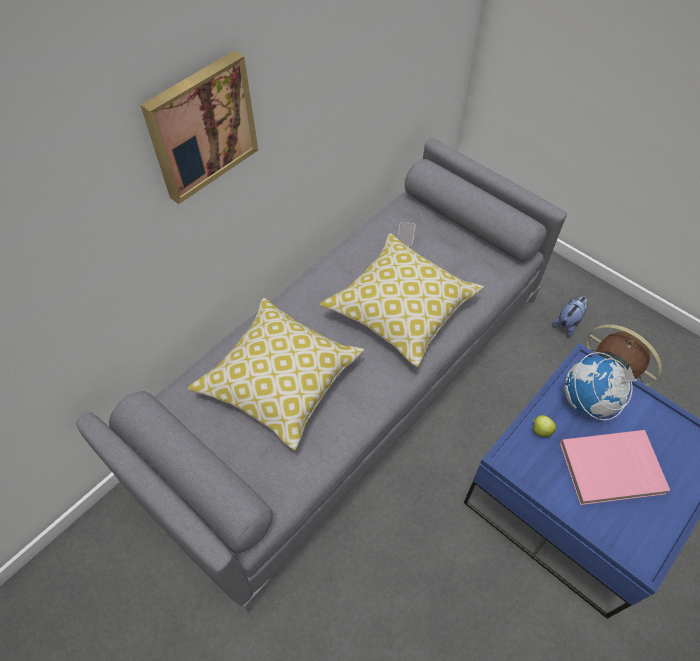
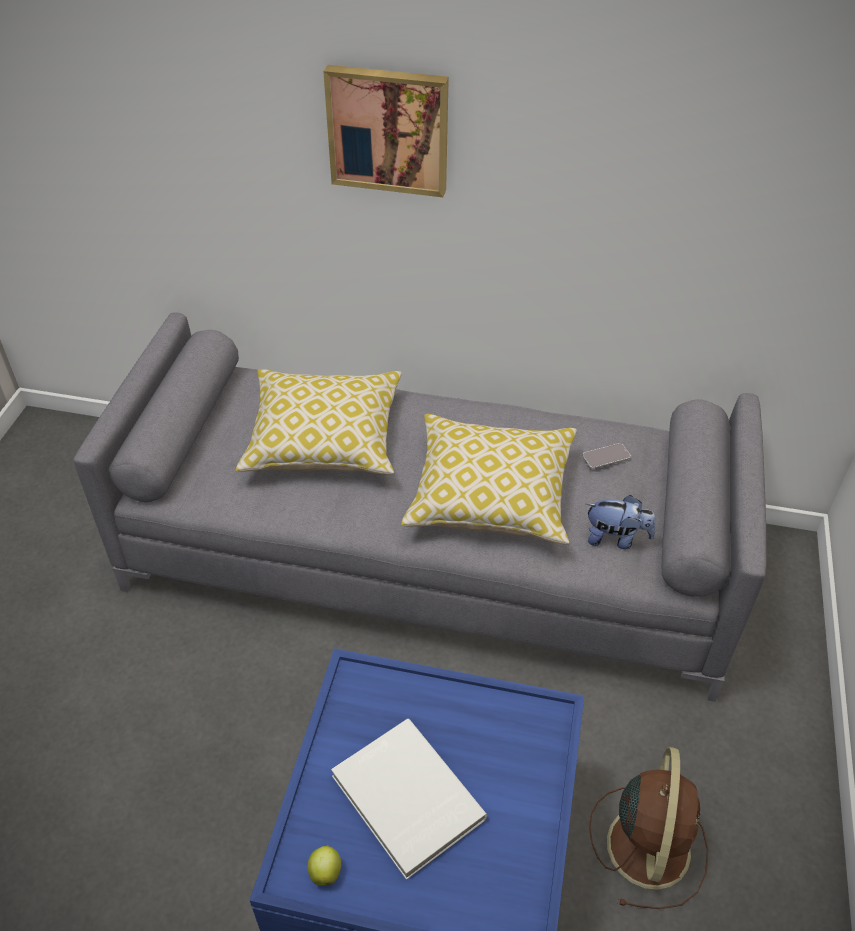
camera: 60 degrees right, 10 degrees down
apple [532,415,556,437] -> apple moved to [308,845,341,886]
plush toy [552,297,588,337] -> plush toy moved to [586,495,655,549]
pink book [560,430,670,505] -> white book [331,719,487,880]
globe [564,352,637,421] -> none

